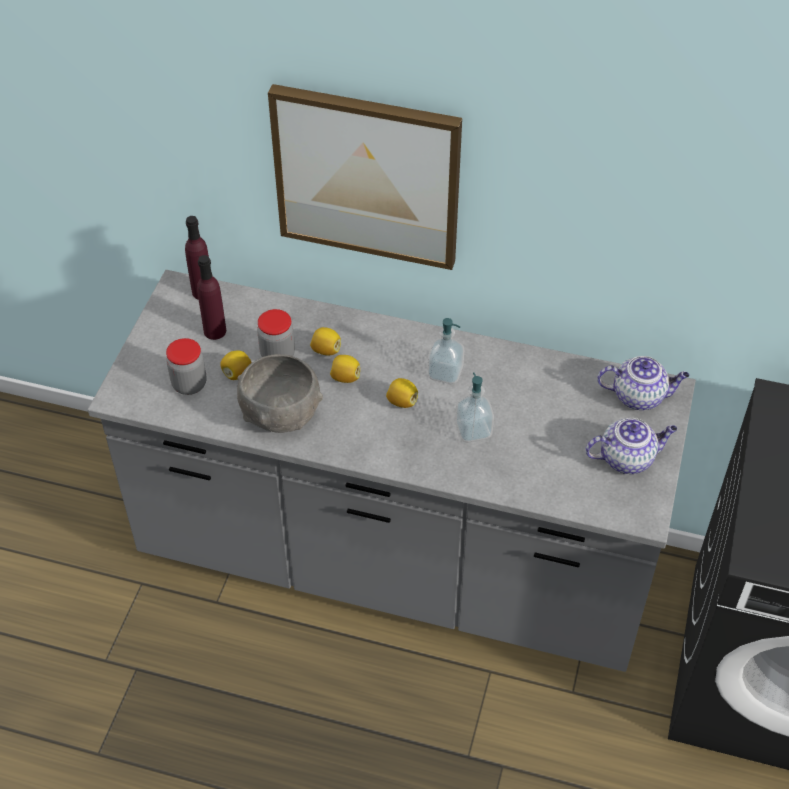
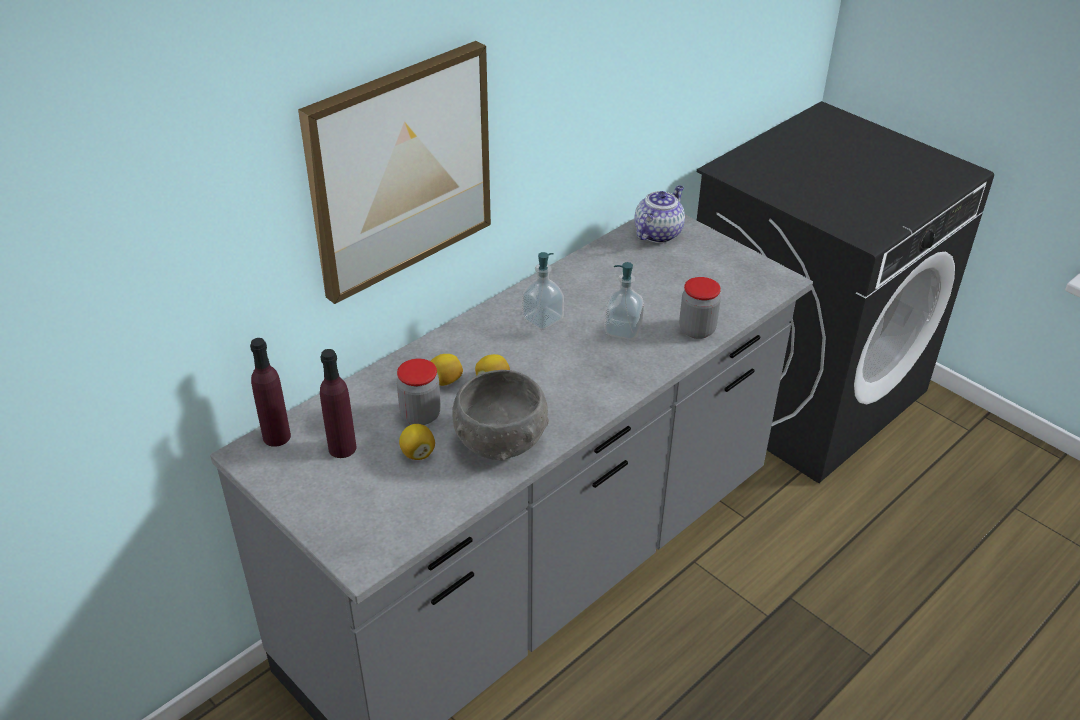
camera: 60 degrees left, 10 degrees down
jar [166,338,206,395] -> jar moved to [679,277,721,339]
lemon [386,378,418,408] -> none
teapot [585,418,677,474] -> none

